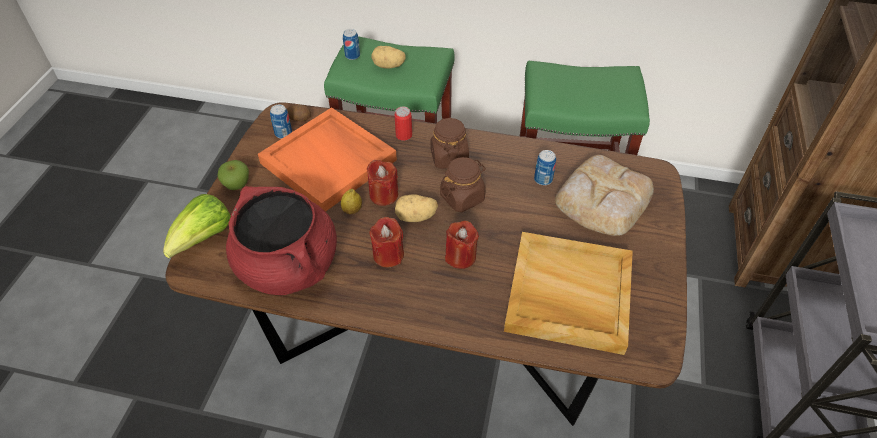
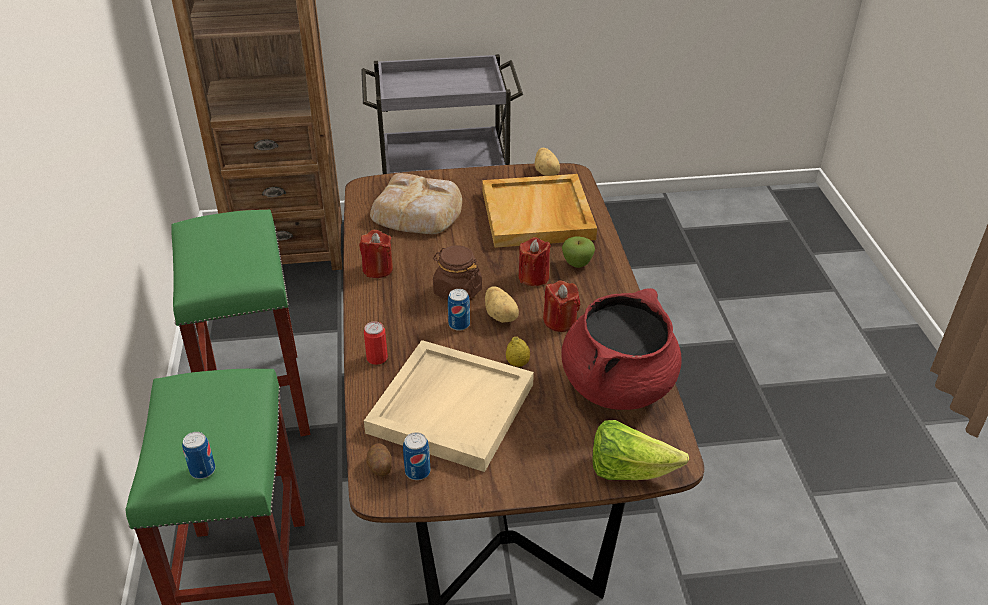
camera: 110 degrees left, 10 degrees down
apple [217,160,249,190] -> apple moved to [562,237,595,268]
orange tray [258,107,397,212] -> beige tray [364,340,534,472]
red candle [367,160,398,206] -> red candle moved to [359,230,393,278]
potato [371,46,406,68] -> potato moved to [535,148,560,176]
brown jar [431,117,469,169] -> none
can [534,150,556,185] -> can moved to [448,289,470,331]

